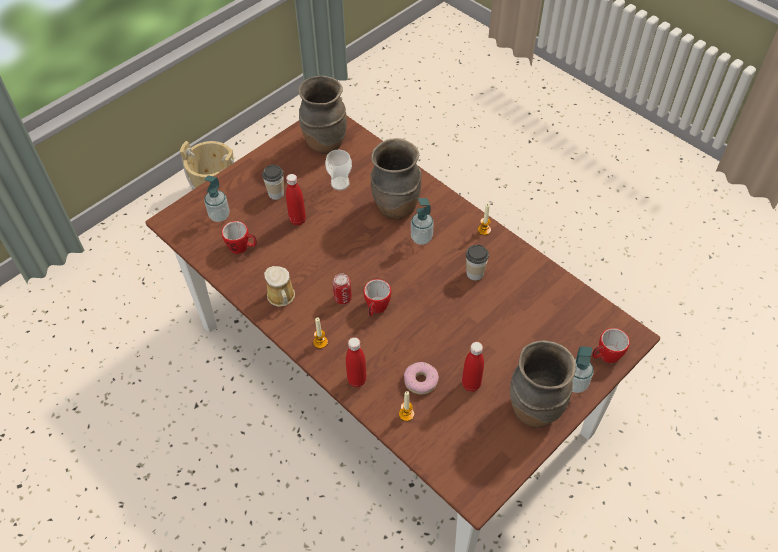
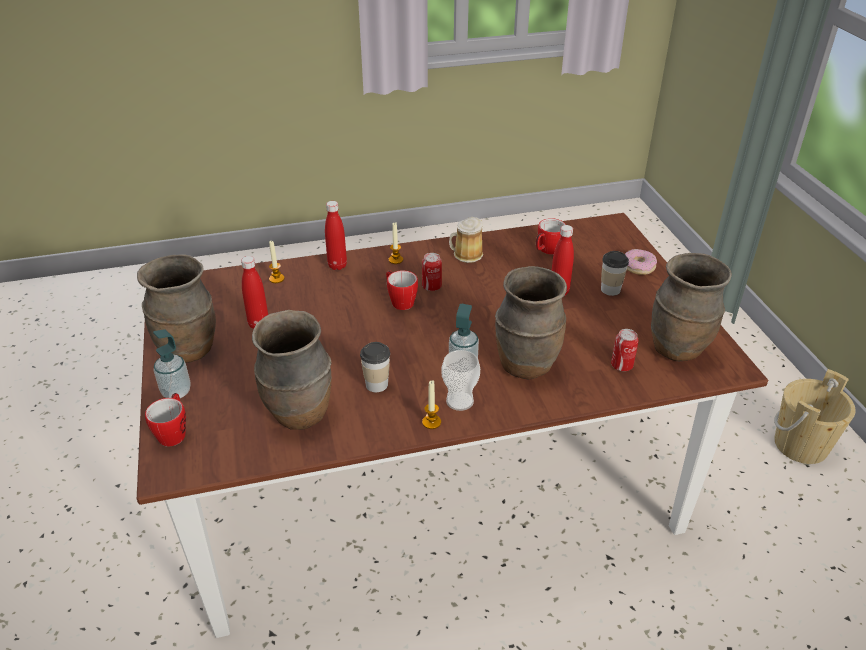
camera: 120 degrees right, 15 degrees down
soap dispenser [204,175,230,222] -> none
cup [325,150,352,191] -> cup moved to [441,350,480,411]
donut [404,362,439,395] -> donut moved to [625,249,657,275]
none -> brown vase [252,310,331,430]
none -> can [611,329,639,371]

